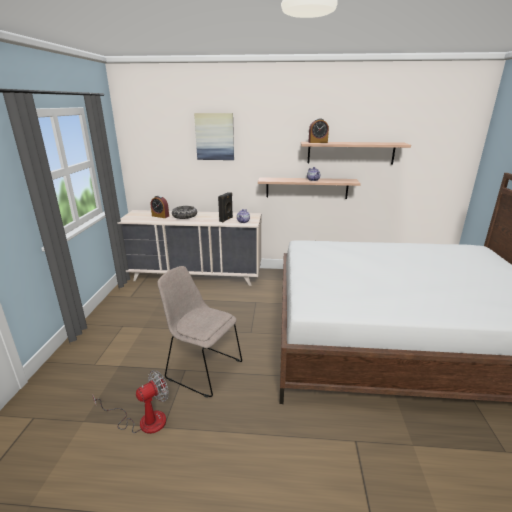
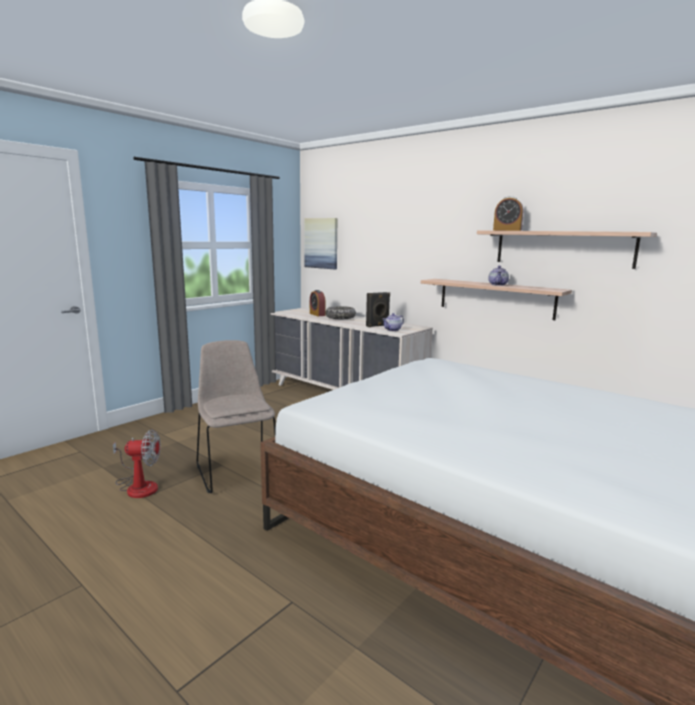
camera: 35 degrees right, 10 degrees down
picture [194,113,234,160] -> picture moved to [304,218,337,269]

